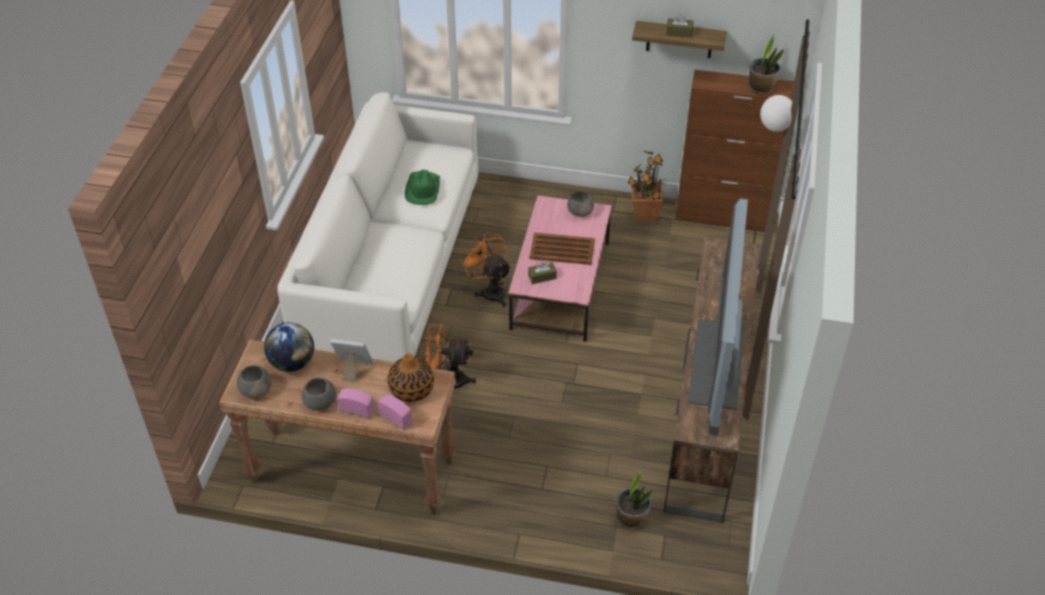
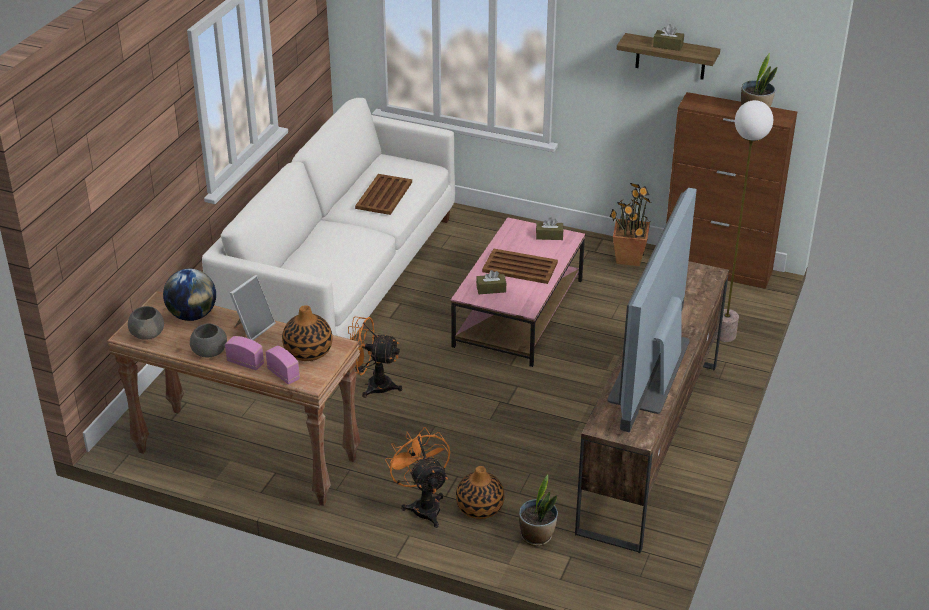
camera: 10 degrees right, 10 degrees down
picture frame [330,339,374,383] -> picture frame turned 105 degrees clockwise [230,275,276,340]
green hat [404,170,440,205] -> brown tray [355,174,412,215]
orange fan [460,232,511,307] -> orange fan moved to [385,427,450,528]
grey bowl [567,191,594,217] -> brown tissue box [536,217,564,240]
none -> vase [456,466,504,519]

